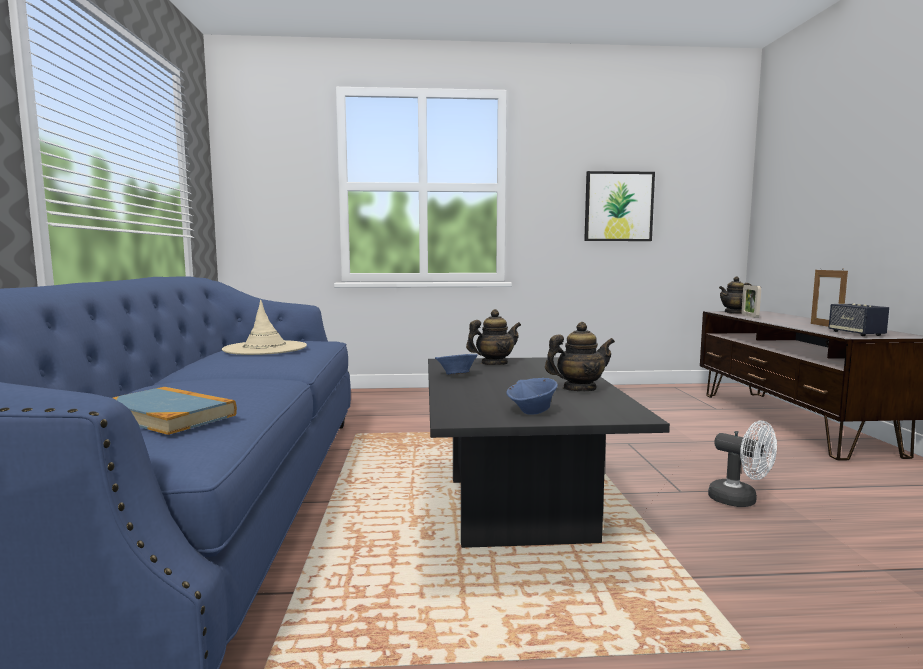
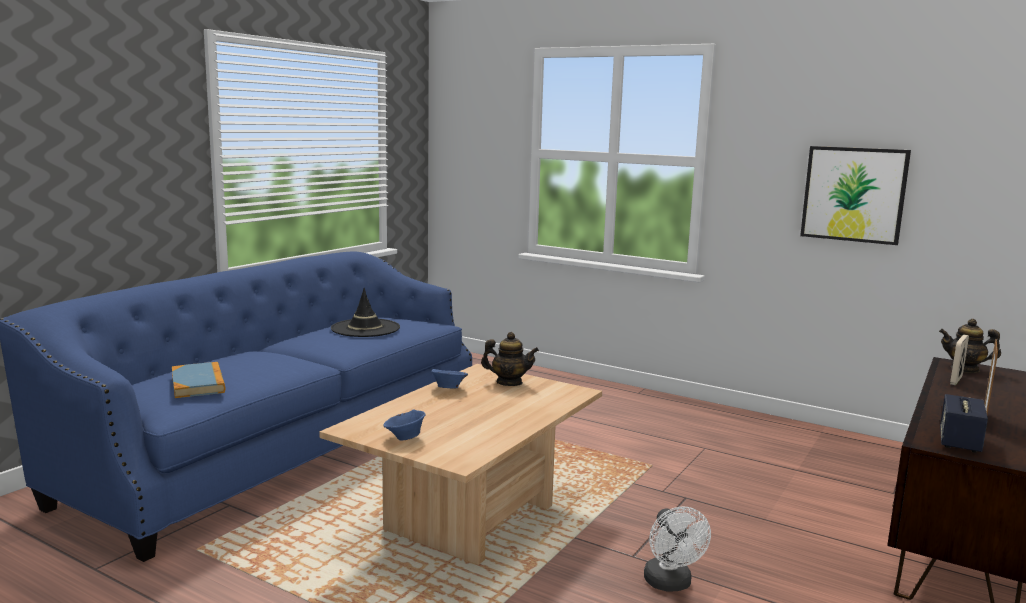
camera: 35 degrees right, 5 degrees up
beige hat [222,300,307,355] -> black hat [331,288,400,337]
black coffee table [428,357,670,548] -> beige coffee table [319,364,602,565]
teapot [545,322,615,391] -> none

